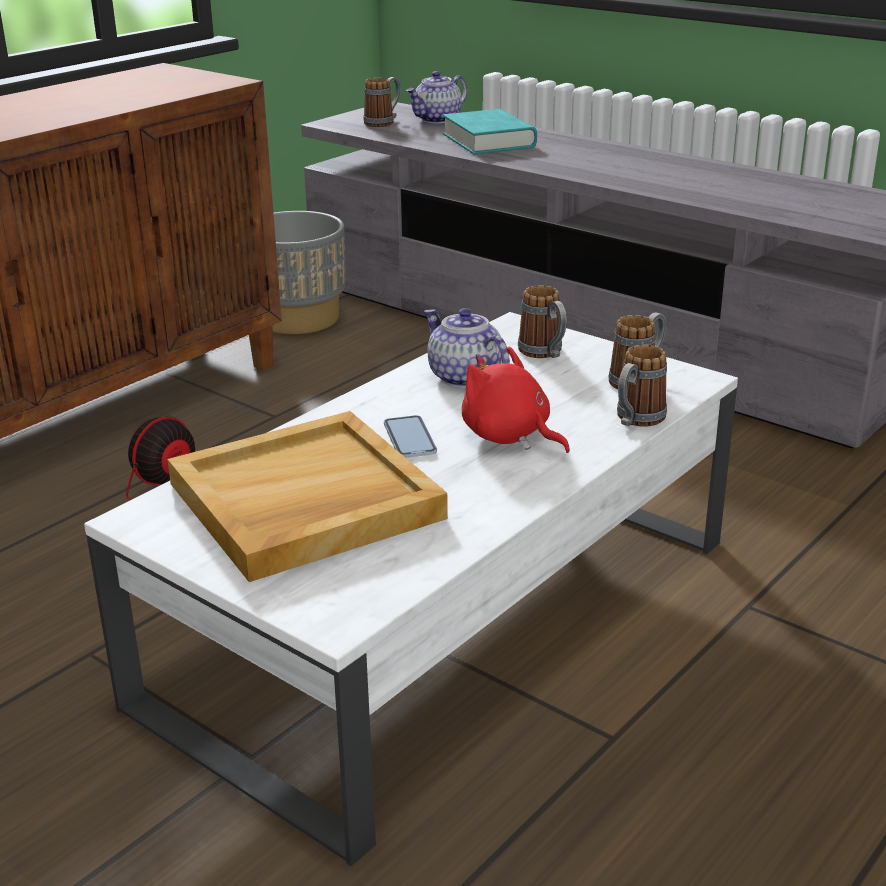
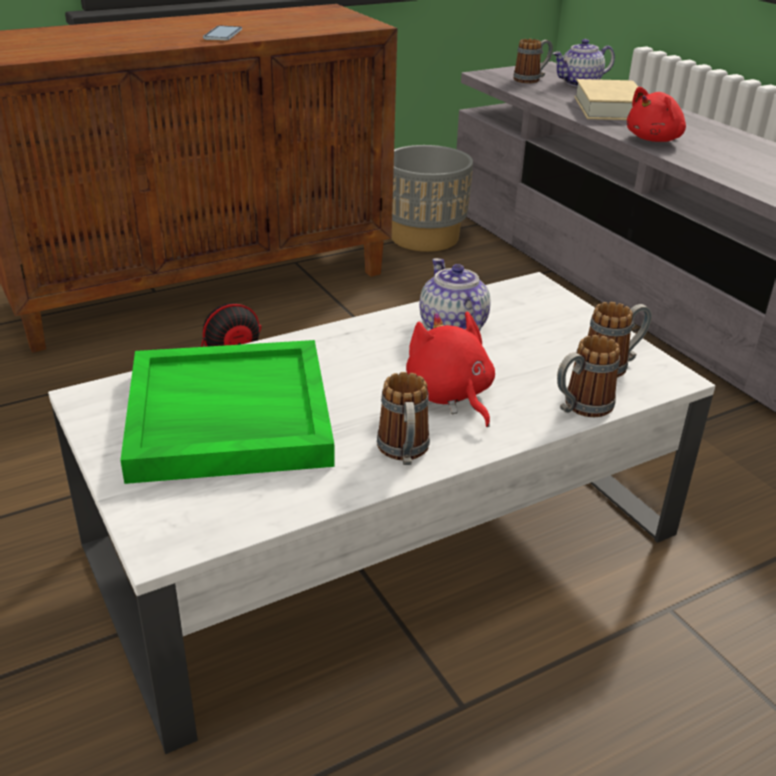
camera: 20 degrees right, 5 degrees up
beige tray [167,411,448,582] -> green tray [120,340,335,484]
phone [384,415,437,458] -> phone moved to [203,25,242,40]
turquoise book [443,109,537,154] -> beige book [574,79,638,120]
mug [518,285,567,358] -> mug moved to [377,372,430,465]
none -> red plush toy [627,87,686,142]

